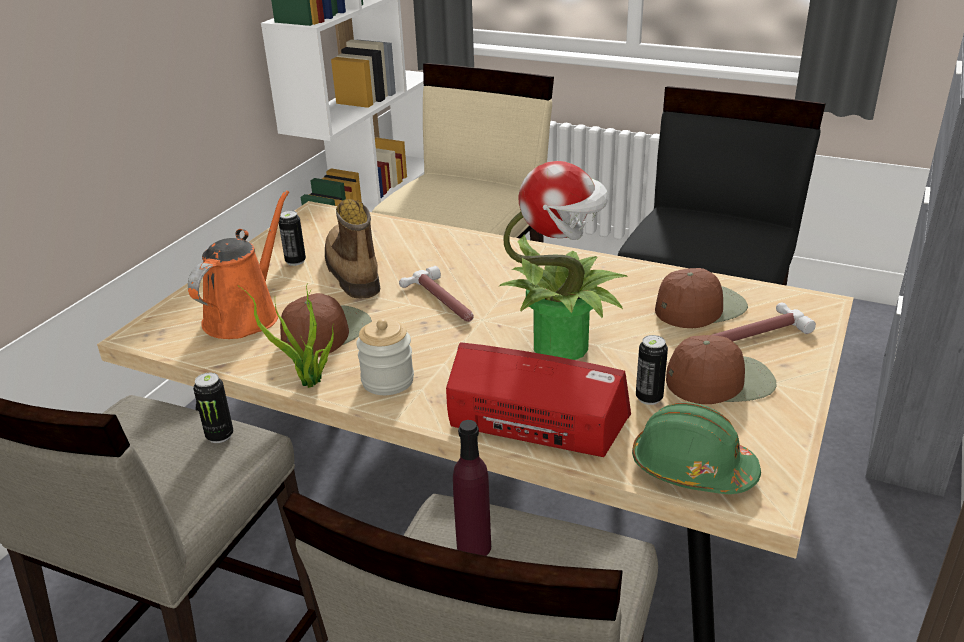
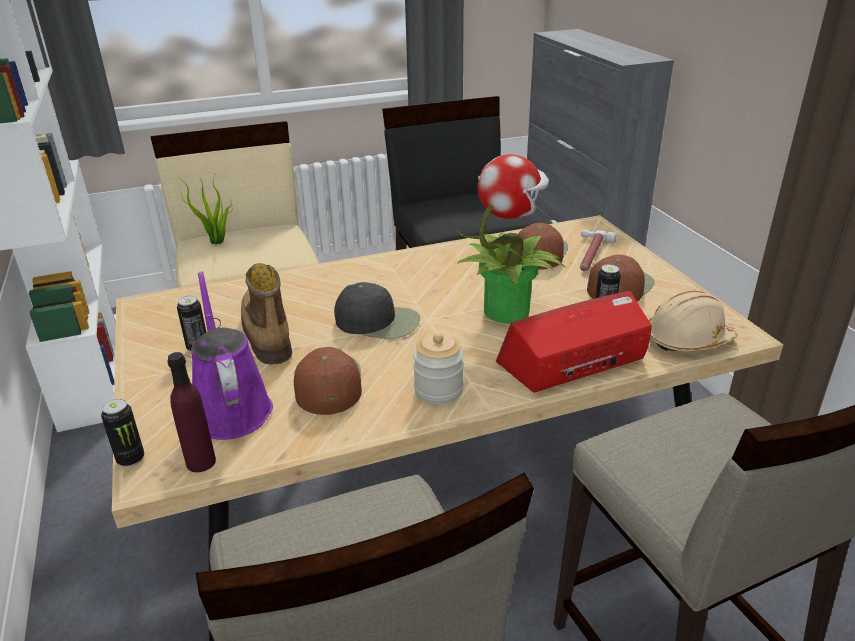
camera: 45 degrees left, 0 degrees up
orange watering can [188,190,289,339] -> purple watering can [191,272,273,440]
can [193,373,233,443] -> can moved to [101,399,144,467]
potted plant [239,285,334,388] -> potted plant moved to [178,175,233,245]
boot [325,199,380,298] -> boot turned 45 degrees clockwise [241,263,292,364]
hammer [399,266,474,322] -> black cap [334,282,420,339]
purple bottle [453,420,491,556] -> purple bottle moved to [167,352,216,472]
green hard hat [632,402,761,494] -> beige hard hat [649,290,738,351]

